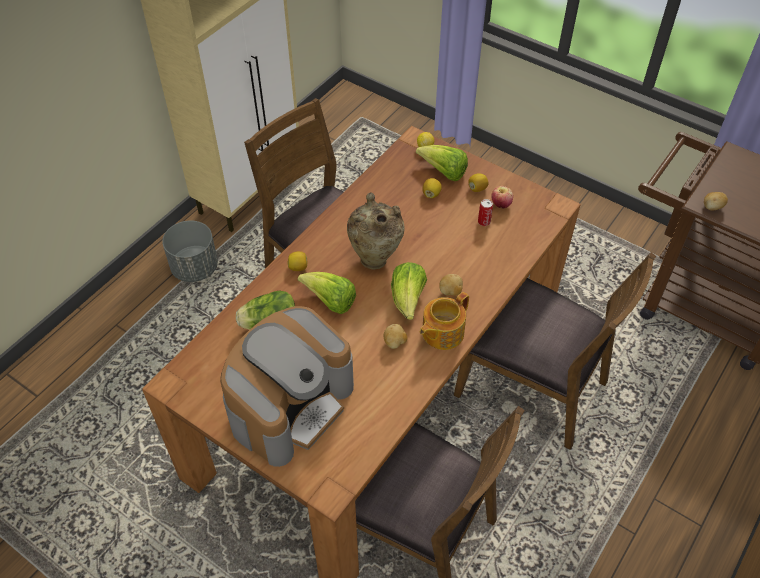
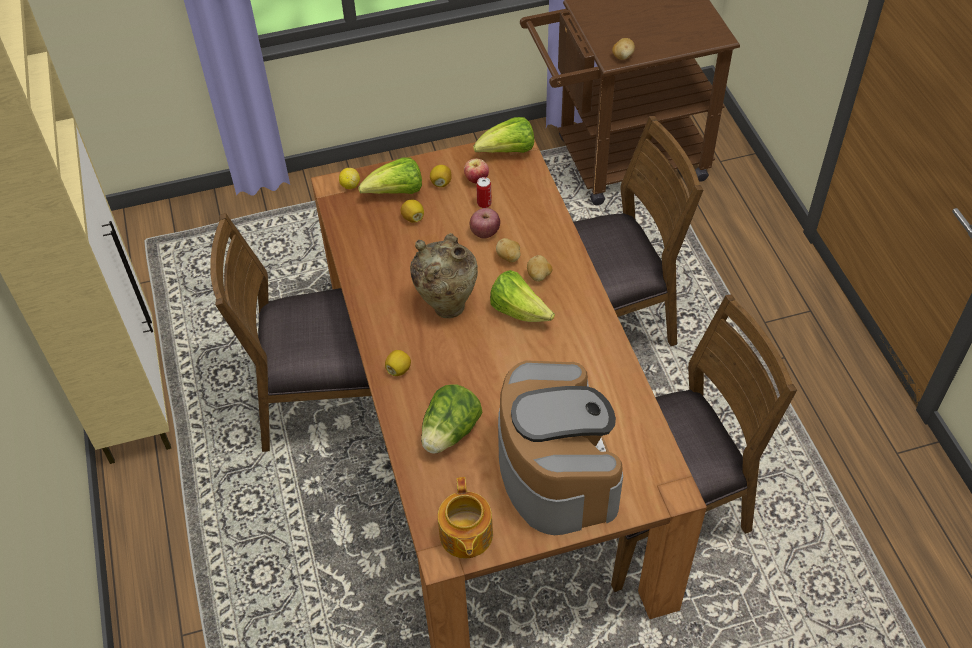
camera: 50 degrees left, 0 degrees up
grey planter [162,221,218,282] -> none
lettuce [298,272,356,314] -> lettuce moved to [473,117,534,153]
potato [384,324,407,349] -> potato moved to [496,238,521,263]
teapot [420,292,469,350] -> teapot moved to [438,477,493,559]
none -> apple [470,208,500,239]

